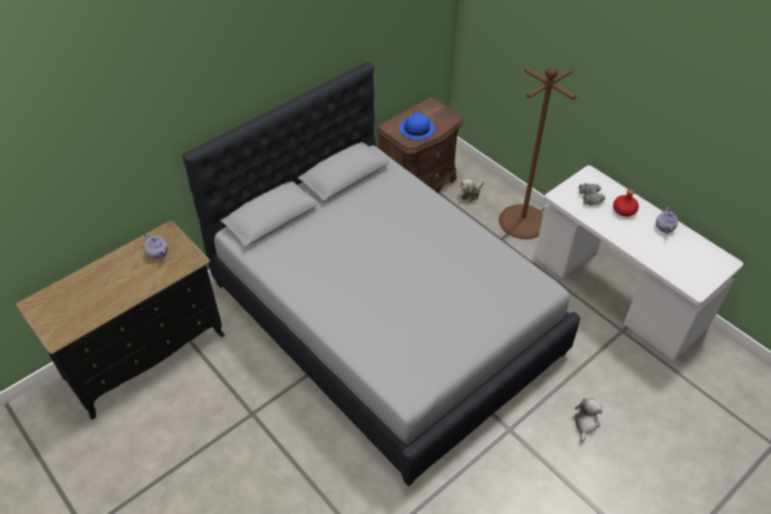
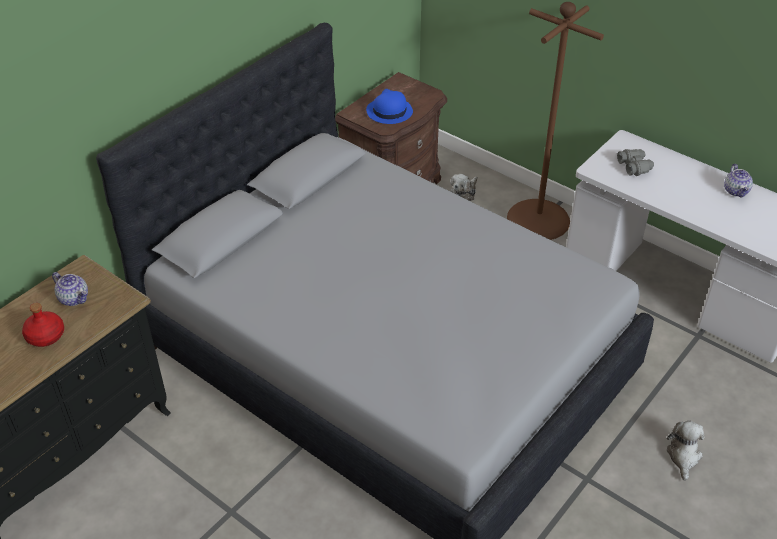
camera: 10 degrees left, 5 degrees down
red bottle [613,189,639,217] -> red bottle moved to [22,303,64,347]

